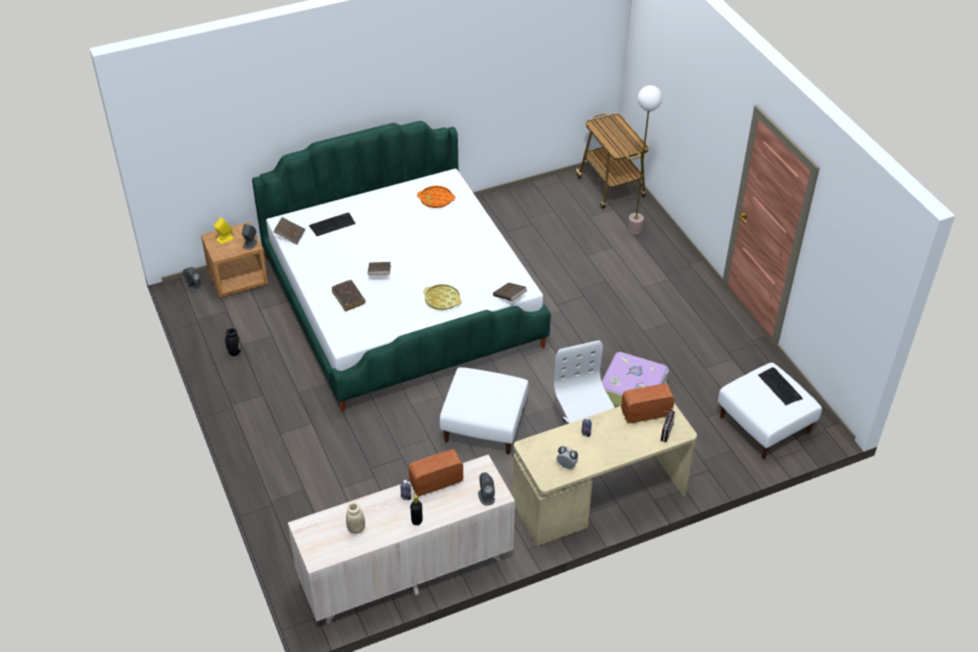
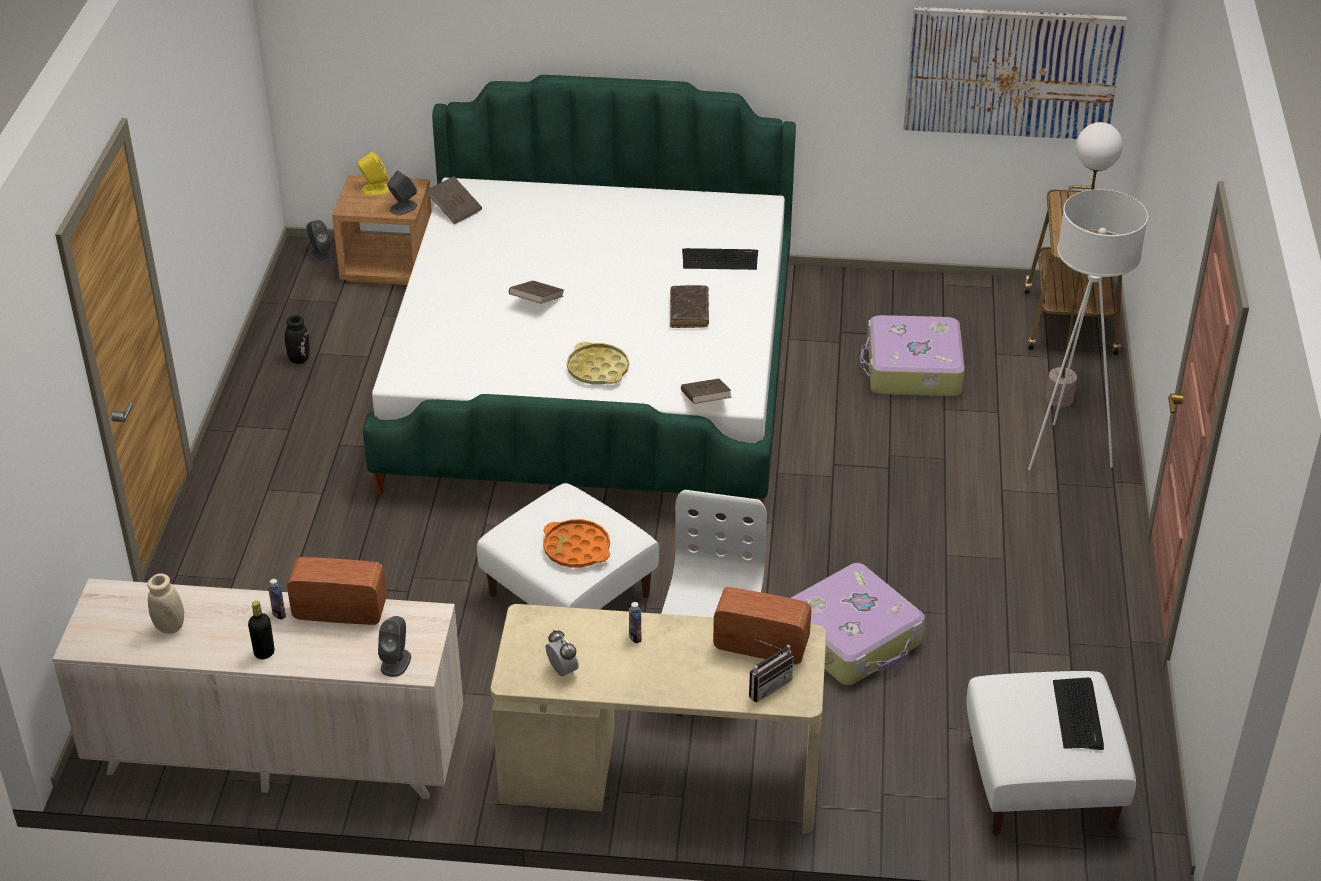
camera: 30 degrees right, 5 degrees down
keyboard [309,213,356,236] -> keyboard moved to [682,248,758,270]
brown book [332,280,366,311] -> brown book moved to [670,285,709,328]
orange tray [417,186,455,208] -> orange tray moved to [543,519,610,568]
none -> suitcase [859,315,965,396]
none -> picture [904,7,1127,139]
none -> white floor lamp [1028,189,1148,470]

